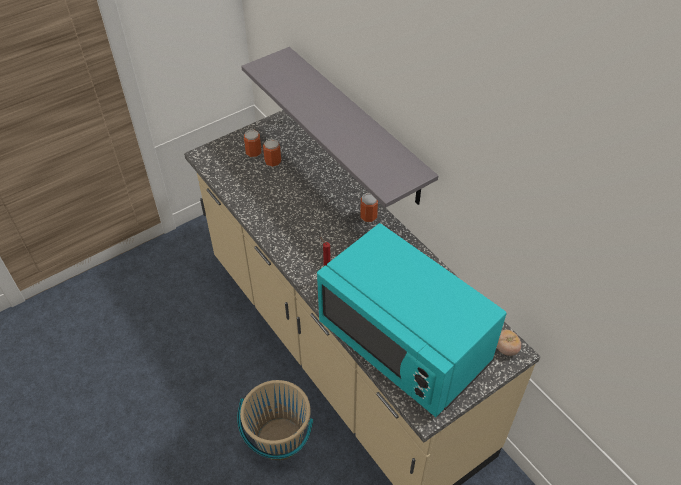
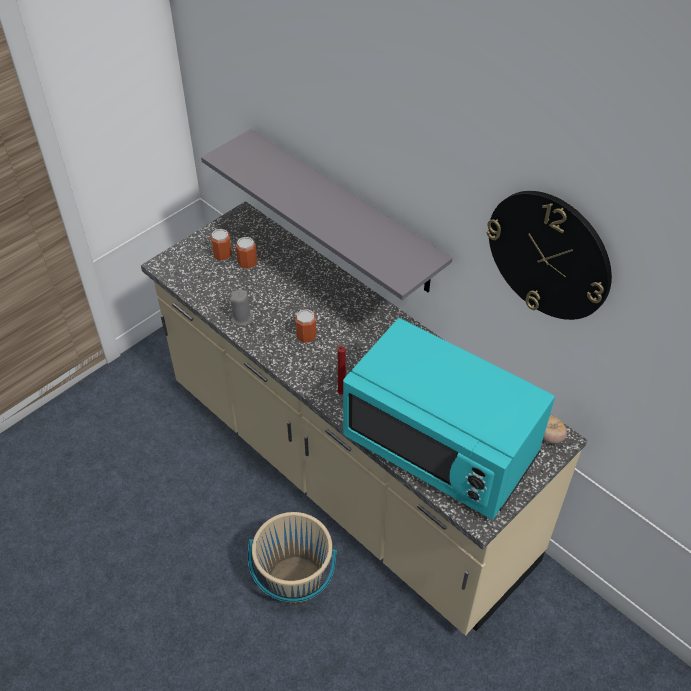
camera: 10 degrees left, 0 degrees up
can [360,193,378,222] -> can moved to [295,309,317,343]
none -> grey candle [230,289,253,326]
none -> wall clock [486,191,612,320]

